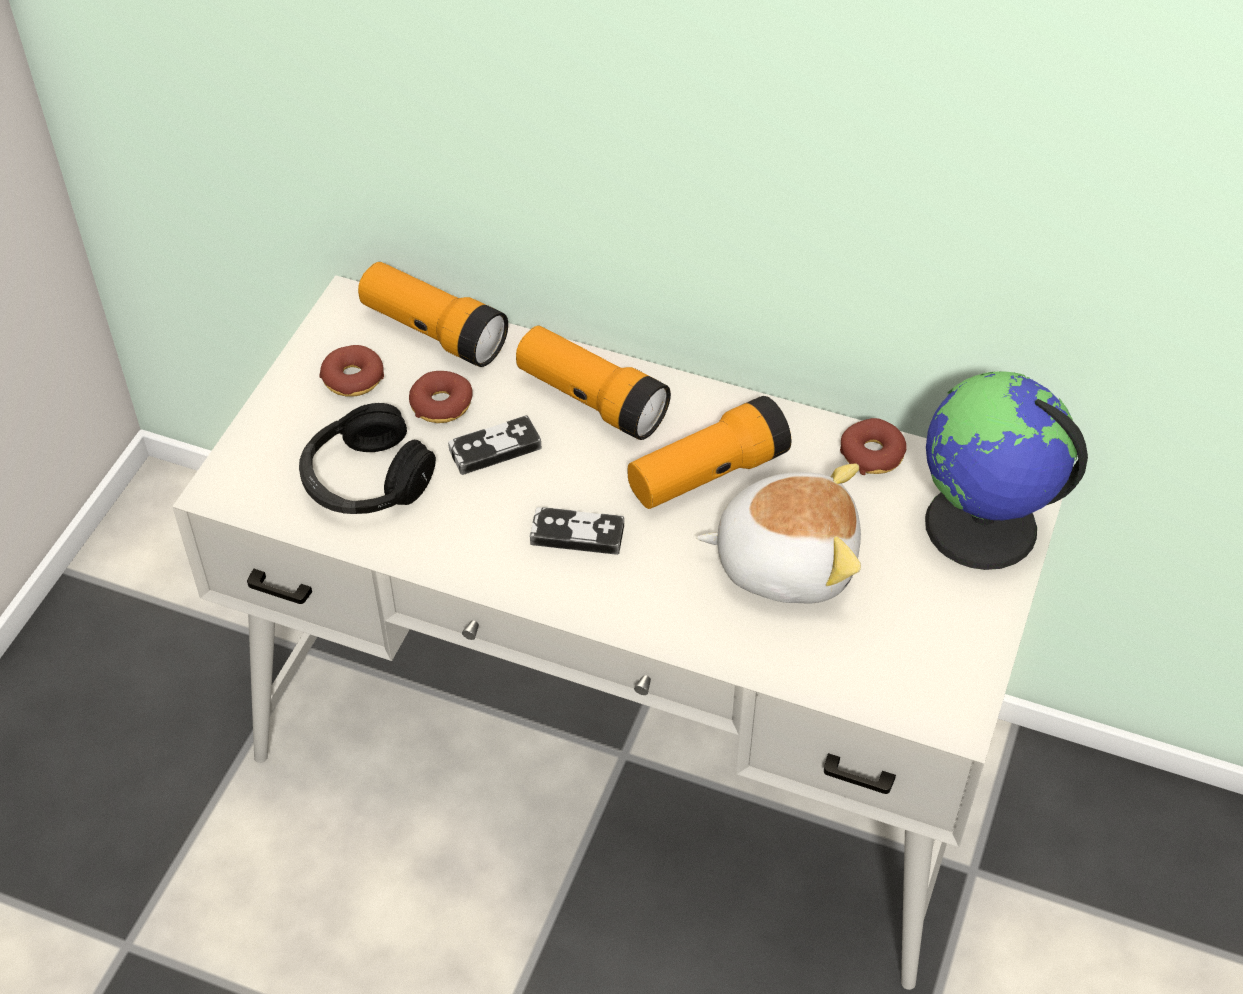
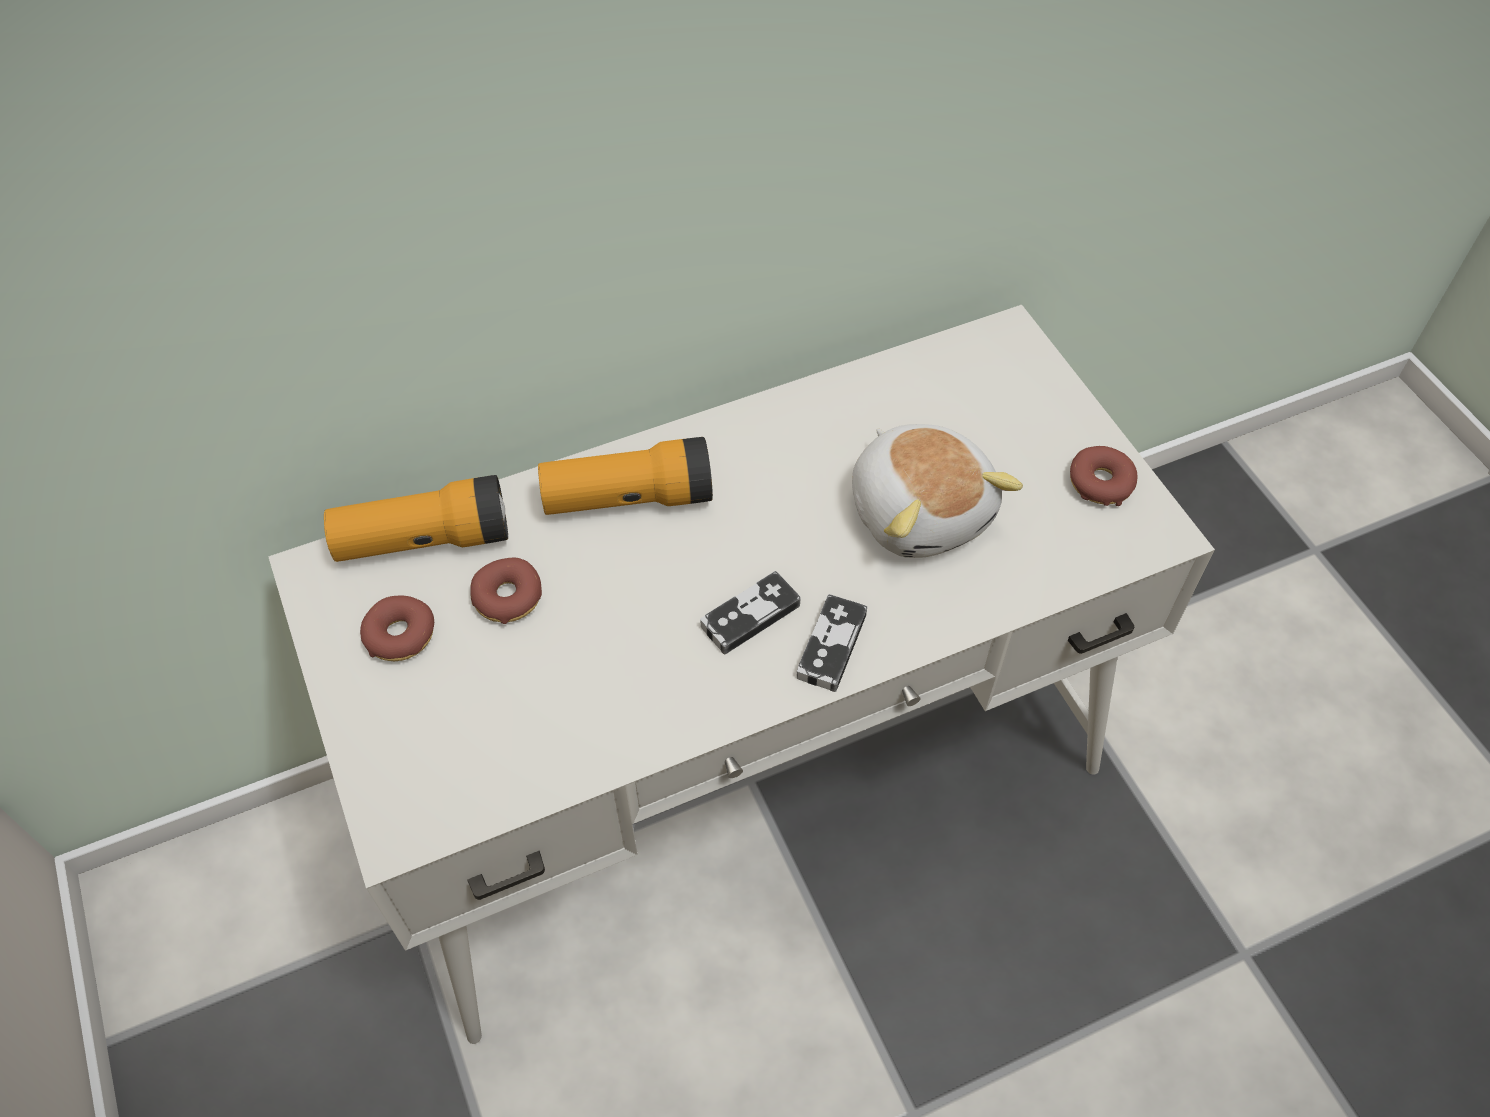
camera: 45 degrees left, 5 degrees up
black headphones [299,403,436,514] -> none
game controller [448,415,541,475] -> game controller moved to [796,594,867,692]
flashlight [628,396,791,509] -> none
plush toy [697,463,861,604] -> plush toy turned 105 degrees clockwise [852,424,1023,558]
donut [840,418,907,475] -> donut moved to [1070,446,1137,506]
globe [925,371,1088,570] -> none

